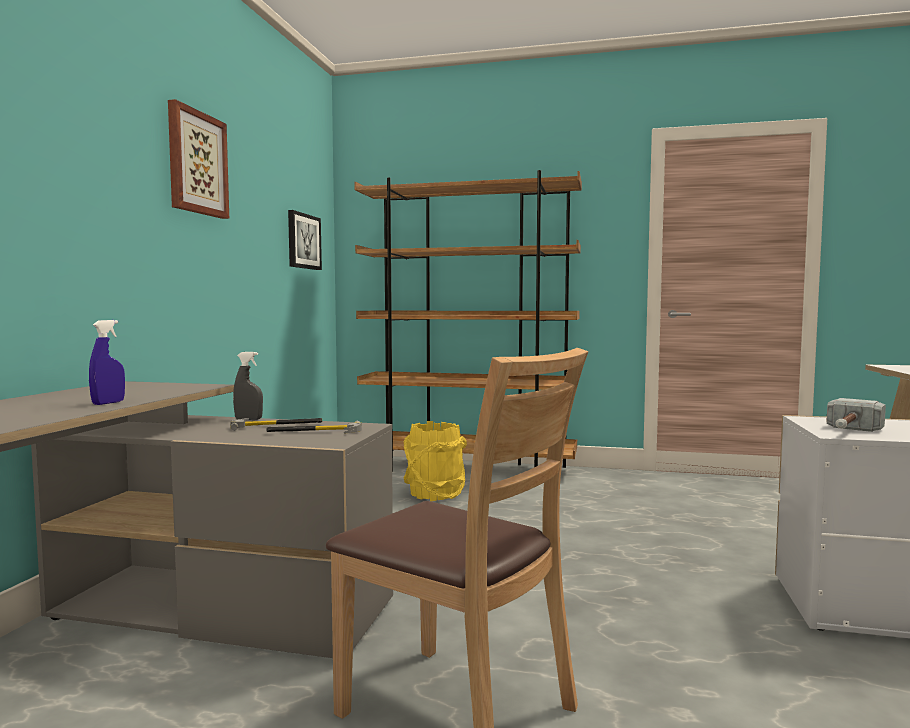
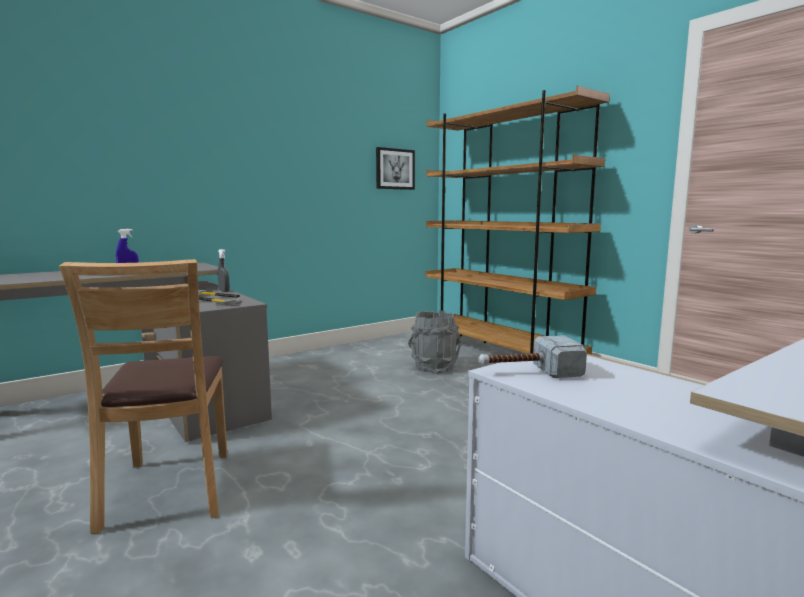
camera: 40 degrees right, 5 degrees up
picture [168,99,229,219] -> none
yellow bucket [404,421,467,501] -> grey bucket [408,310,462,373]

